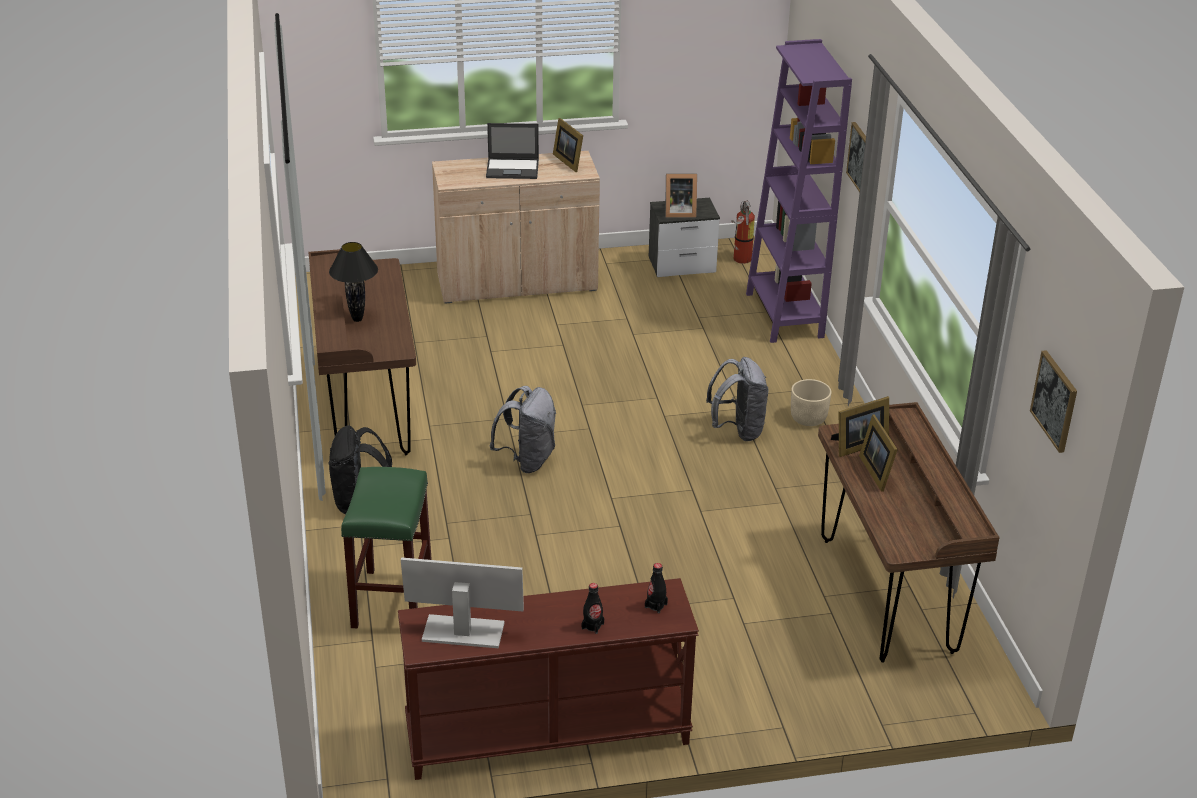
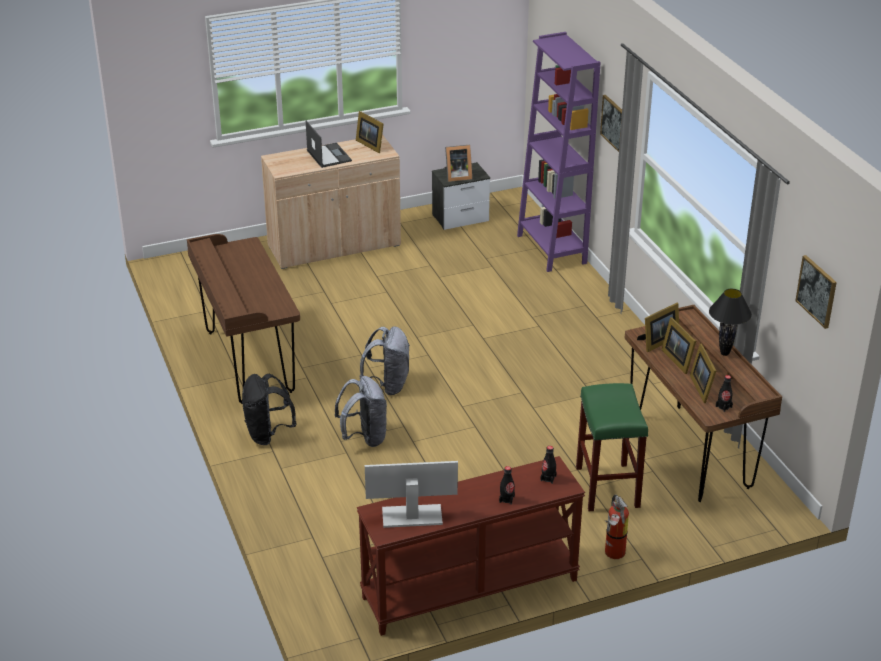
camera: 10 degrees left, 0 degrees up
black table lamp [329,242,378,322] -> black table lamp moved to [709,289,752,356]
green stool [341,467,432,628] -> green stool moved to [576,383,648,511]
laptop [486,123,539,179] -> laptop turned 105 degrees counterclockwise [306,121,352,168]
grey backpack [706,357,768,441] -> grey backpack moved to [334,376,387,447]
fire extinguisher [731,200,755,264] -> fire extinguisher moved to [605,495,629,559]
beige planter [791,379,831,426] -> none
none -> picture frame [690,344,716,403]
none -> black bottle [716,375,733,412]

